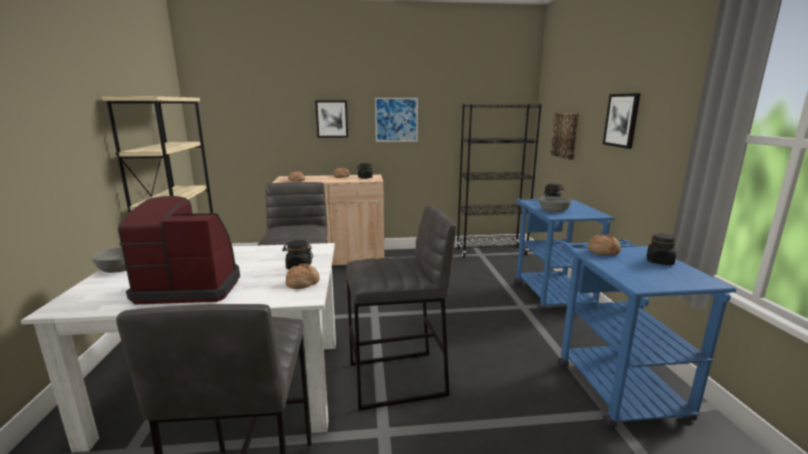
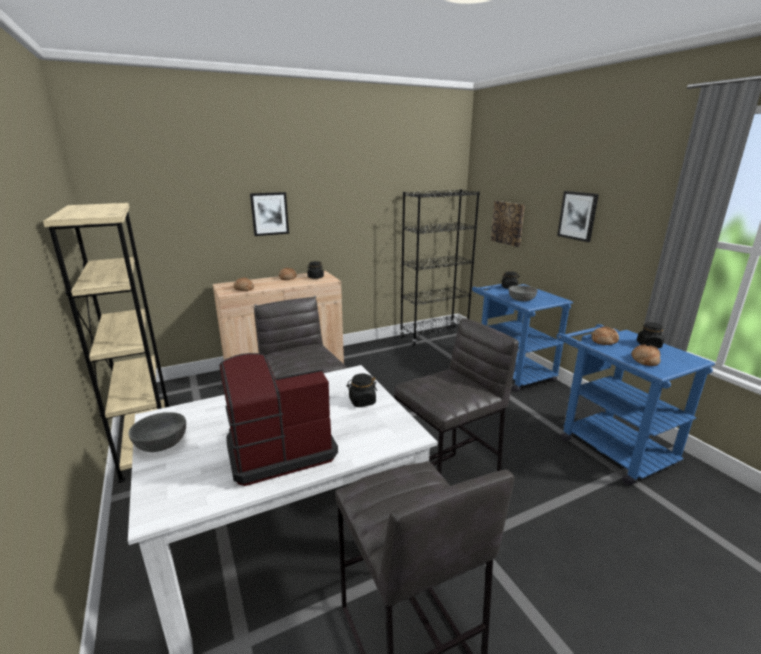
camera: 20 degrees left, 5 degrees up
bread [286,264,320,289] -> bread moved to [631,344,660,366]
picture [375,98,418,142] -> none

